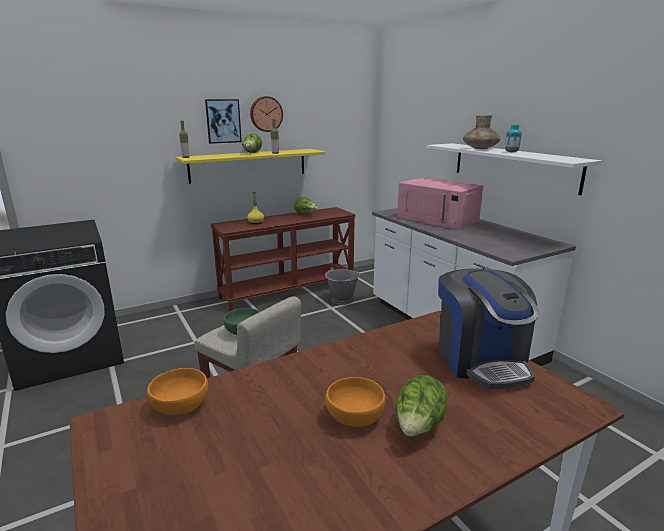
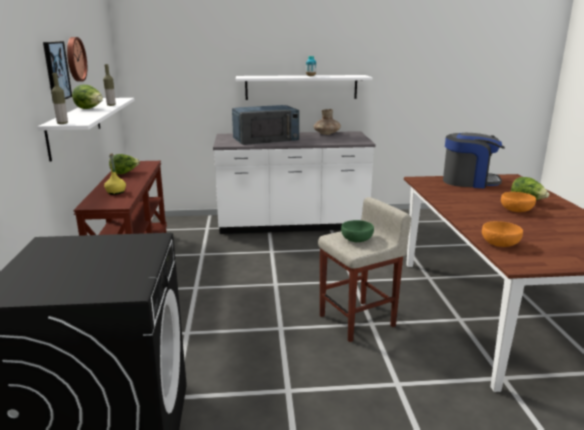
camera: 65 degrees left, 0 degrees up
yellow shelf [176,149,326,184] -> white shelf [38,98,135,162]
grey bucket [325,267,360,305] -> none
pink microwave [397,177,483,230] -> blue microwave [232,105,299,145]
brown vase [463,115,500,149] -> brown vase moved to [313,109,341,135]

